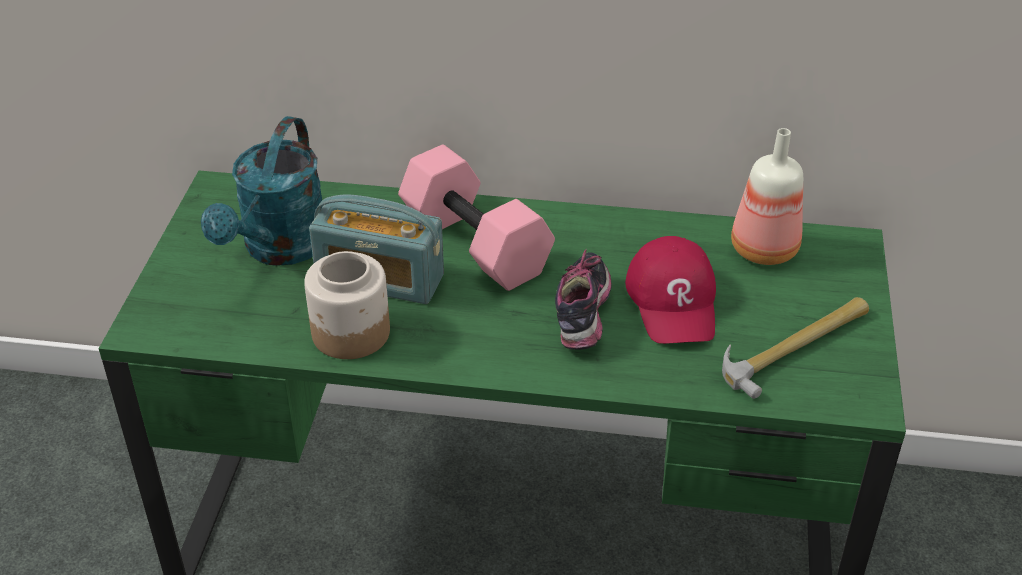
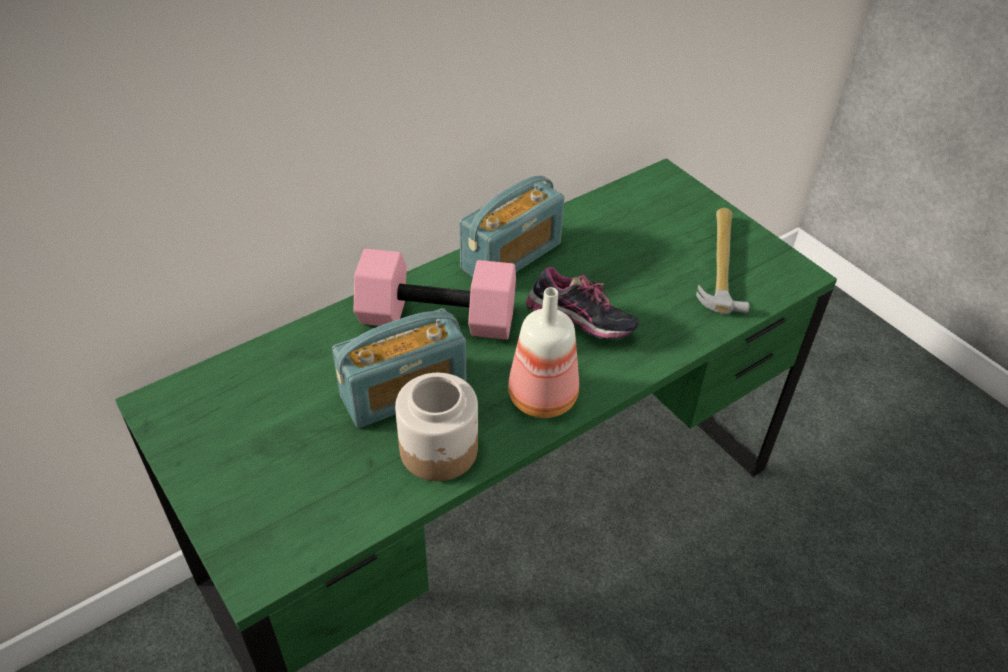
camera: 45 degrees left, 5 degrees up
turquoise watering can [201,116,323,266] -> none
shoe [555,249,612,350] -> shoe turned 150 degrees clockwise [526,266,639,340]
red cap [625,236,716,344] -> none
bottle [731,128,803,265] -> bottle moved to [508,287,579,418]
none -> radio [459,176,564,277]

